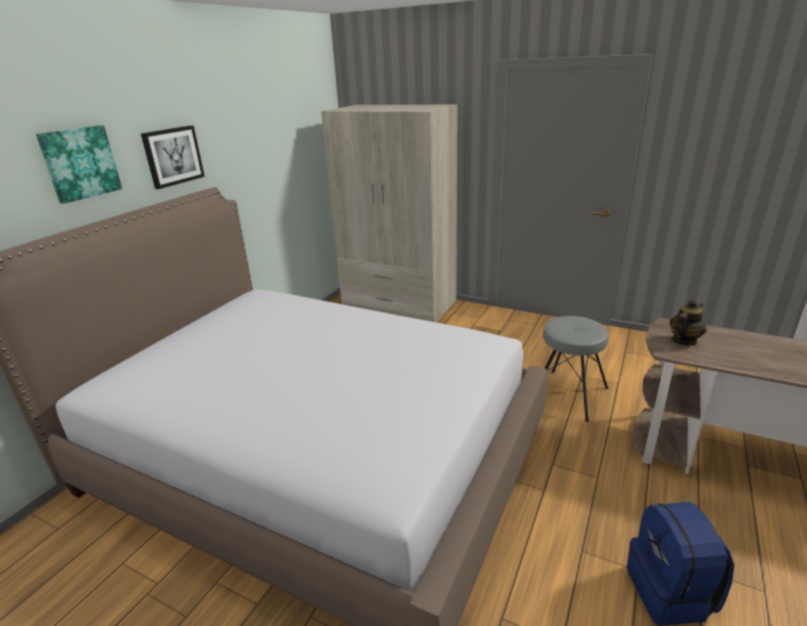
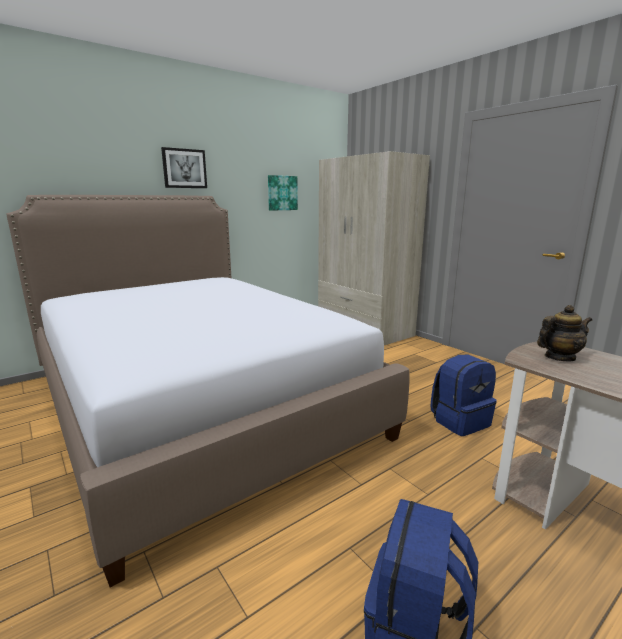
camera: 25 degrees right, 10 degrees down
picture [36,125,122,204] -> picture moved to [268,175,298,211]
grey stool [543,316,609,422] -> blue backpack [431,355,497,436]

